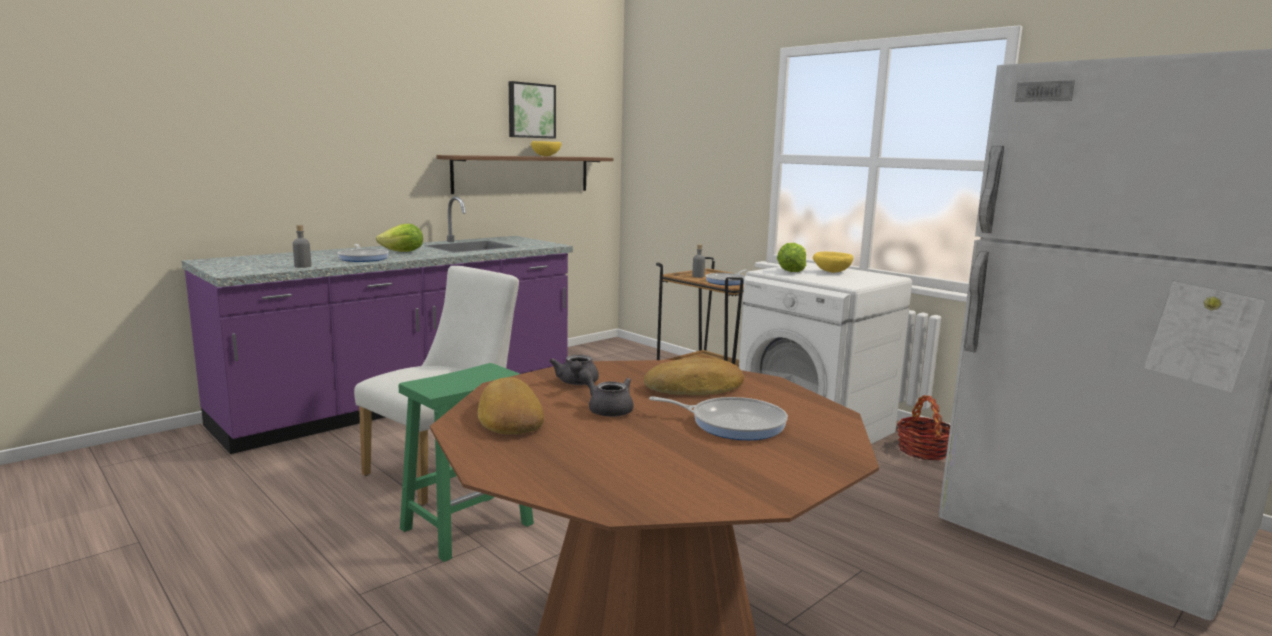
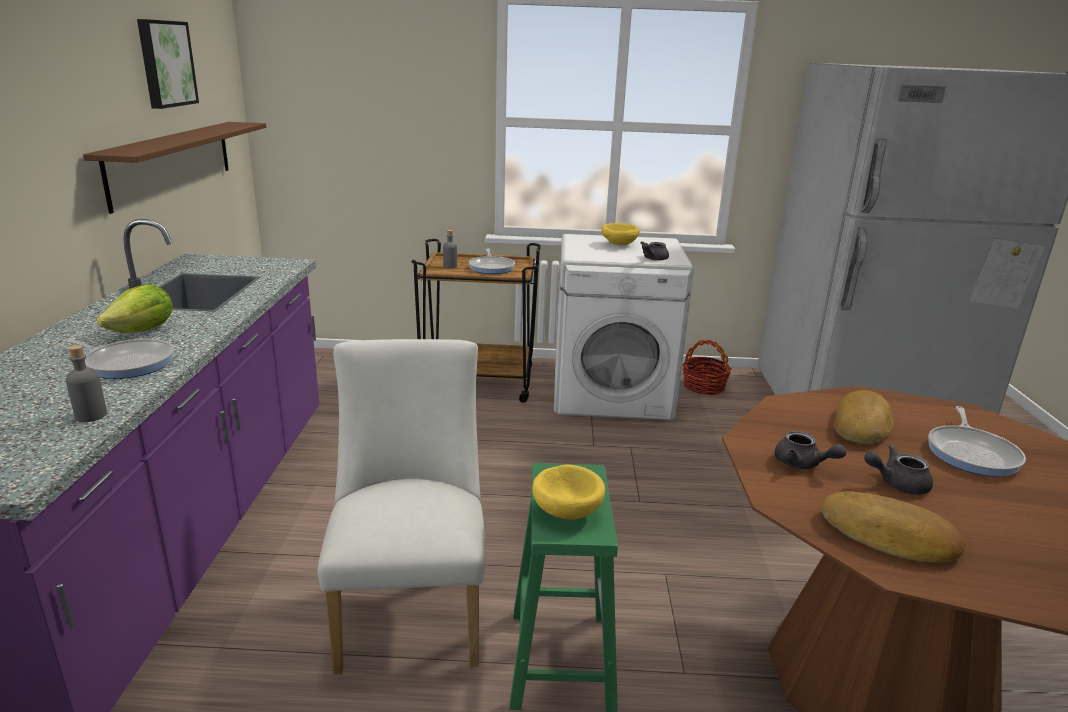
camera: 45 degrees left, 10 degrees up
yellow bowl [531,141,561,156] -> yellow bowl moved to [532,465,605,520]
frying pan [649,396,788,440] -> frying pan turned 135 degrees clockwise [928,406,1026,477]
lettuce [777,243,806,272] -> none
none -> grey teapot [640,241,669,261]

